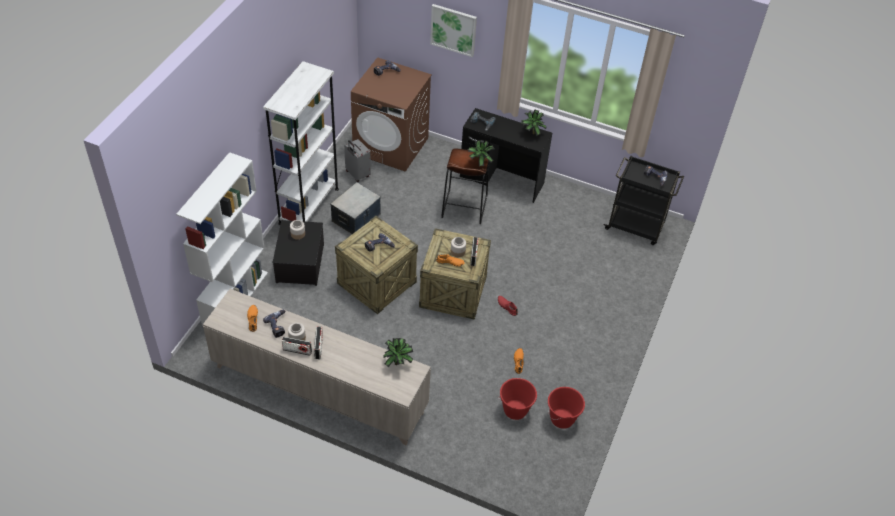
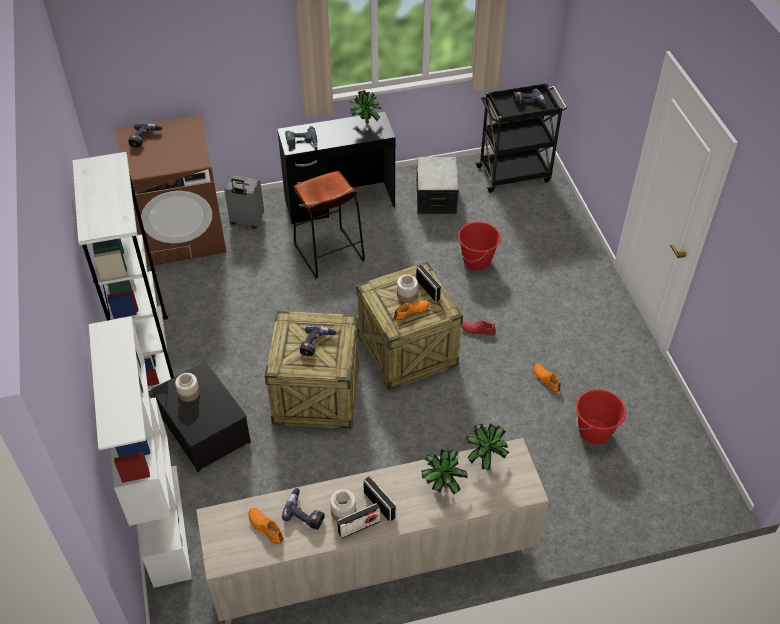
camera: 35 degrees left, 0 degrees up
storage box [330,182,381,234] -> storage box moved to [417,157,459,215]
grey suitcase [344,139,371,182] -> grey suitcase moved to [224,175,264,229]
picture [430,4,477,57] -> none
potted plant [468,140,494,166] -> potted plant moved to [421,449,467,495]
red bucket [548,387,585,429] -> red bucket moved to [458,222,501,271]

